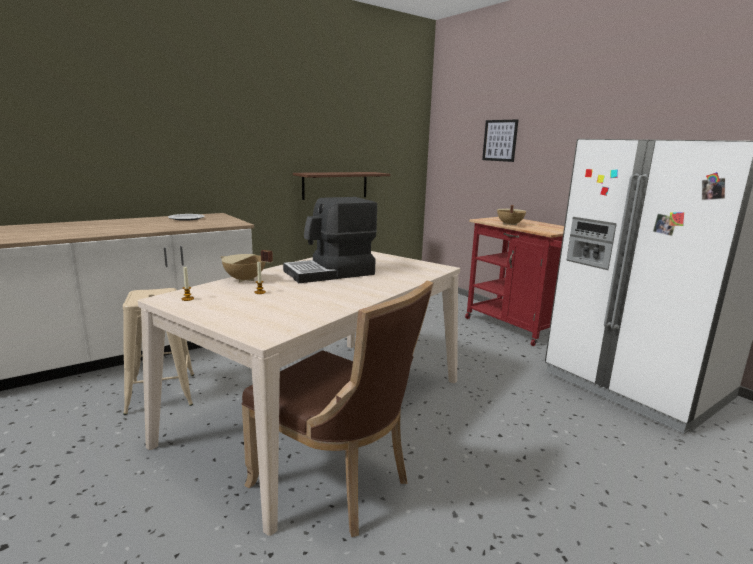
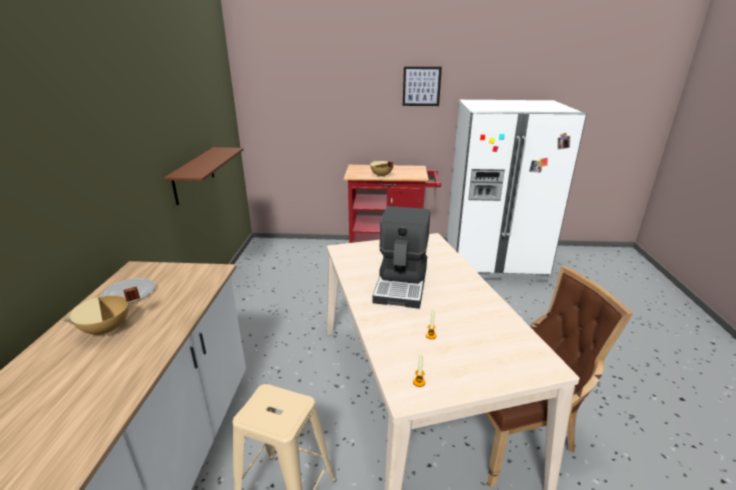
camera: 50 degrees left, 10 degrees up
beige cooking pot [220,250,273,282] -> beige cooking pot moved to [61,286,140,336]
picture [482,119,518,162] -> picture moved to [403,67,442,106]

